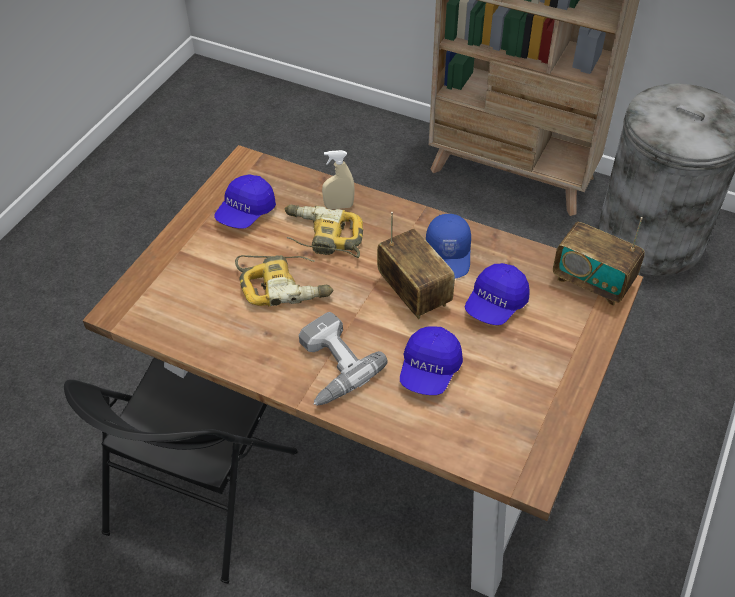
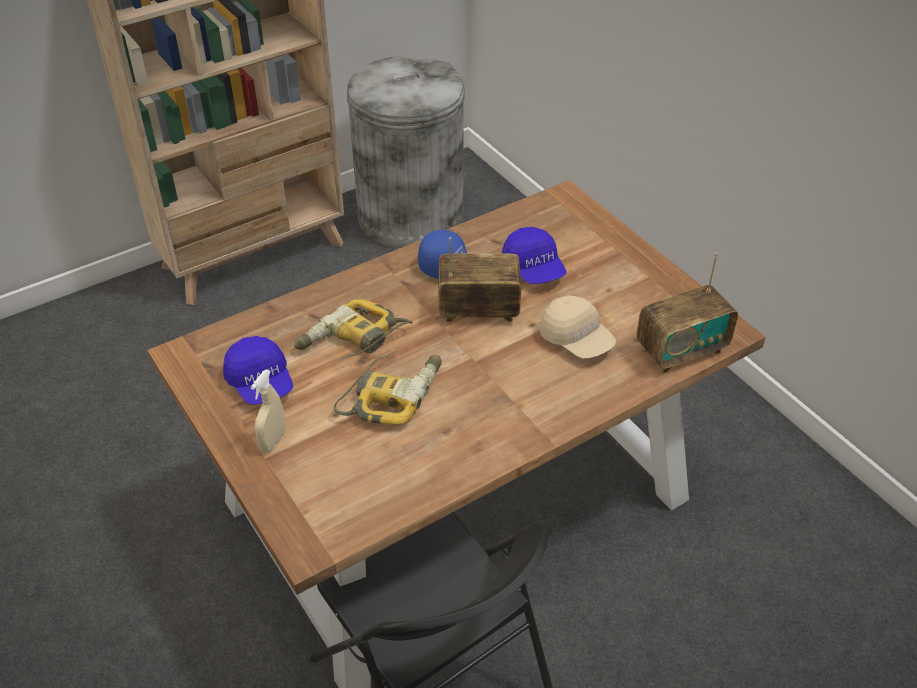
camera: 60 degrees left, 5 degrees down
power drill [299,312,387,406] -> none
beige spray bottle [322,150,355,209] -> beige spray bottle moved to [251,369,286,453]
blue cap [400,326,463,395] -> beige cap [540,295,616,359]
radio [553,217,645,306] -> radio moved to [637,253,738,373]

